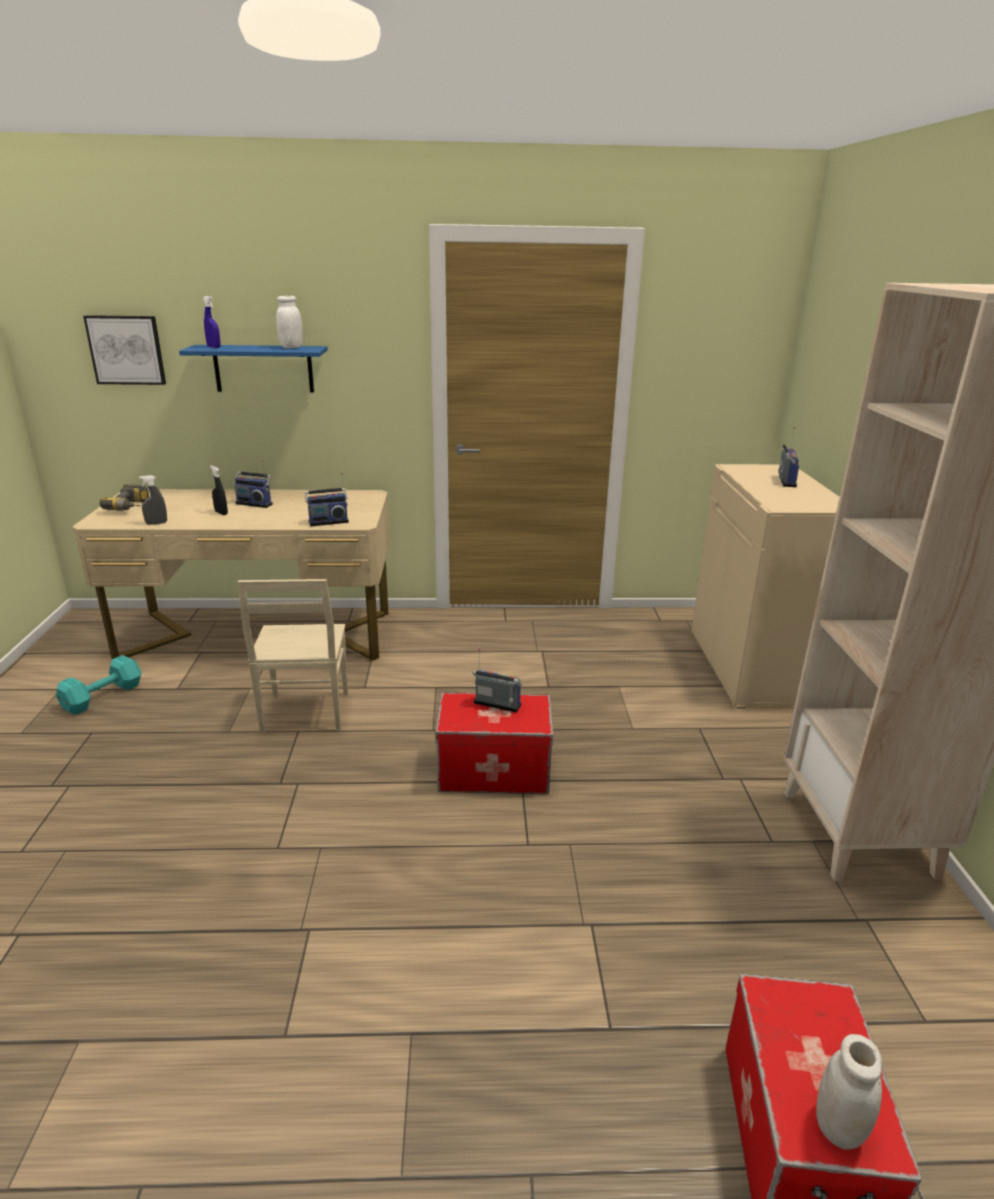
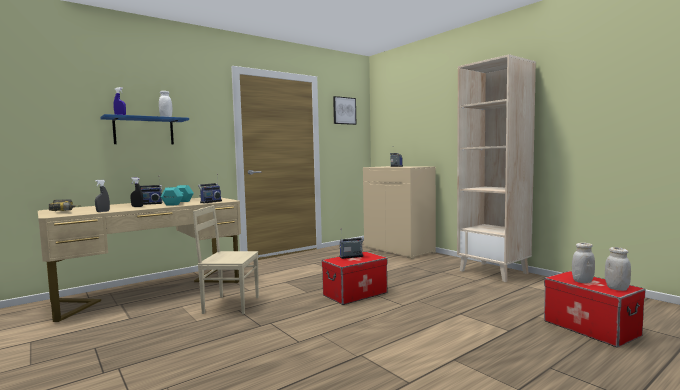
camera: 35 degrees left, 20 degrees down
turquoise dumbbell [56,655,142,715] -> turquoise dumbbell moved to [161,185,194,206]
picture [83,315,166,385] -> picture moved to [333,96,356,125]
beige chair [238,579,348,733] -> beige chair turned 135 degrees clockwise [193,205,259,315]
none -> white jar [572,243,595,283]

